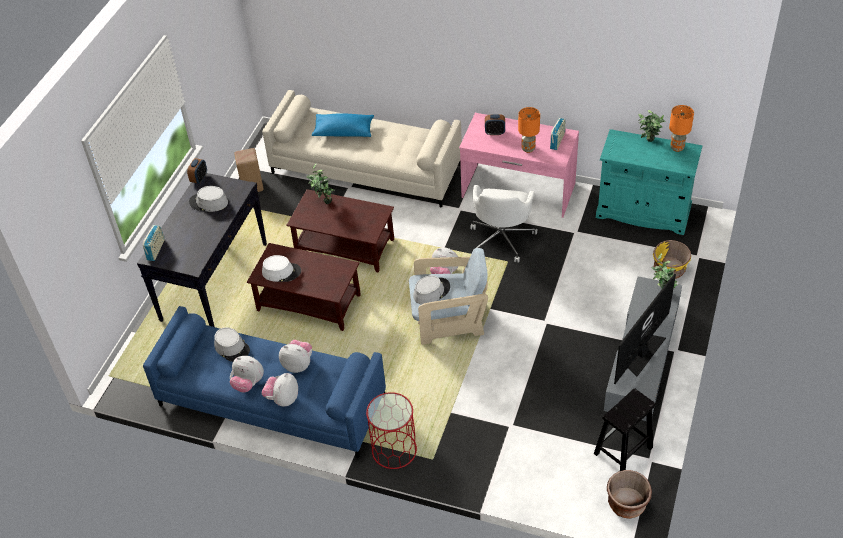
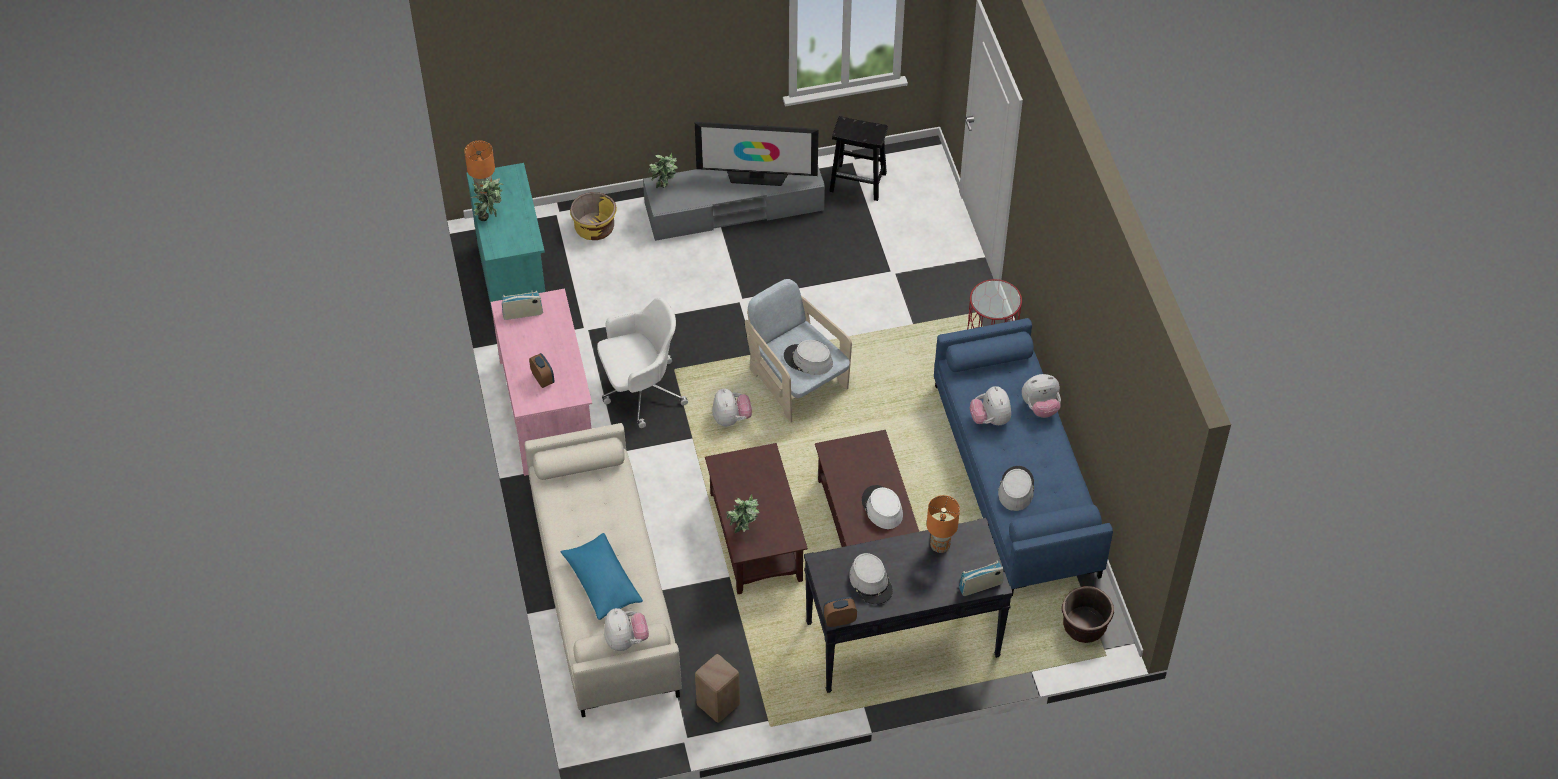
camera: 125 degrees left, 5 degrees up
plush toy [230,356,264,392] -> plush toy moved to [604,608,649,651]
orange table lamp [518,107,540,153] -> orange table lamp moved to [927,495,960,553]
brown planter [607,470,652,519] -> brown planter moved to [1062,586,1114,643]

